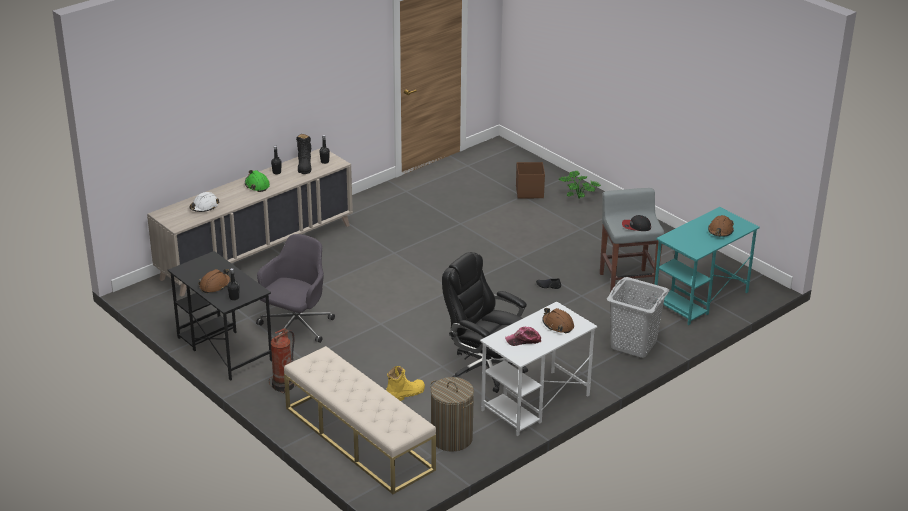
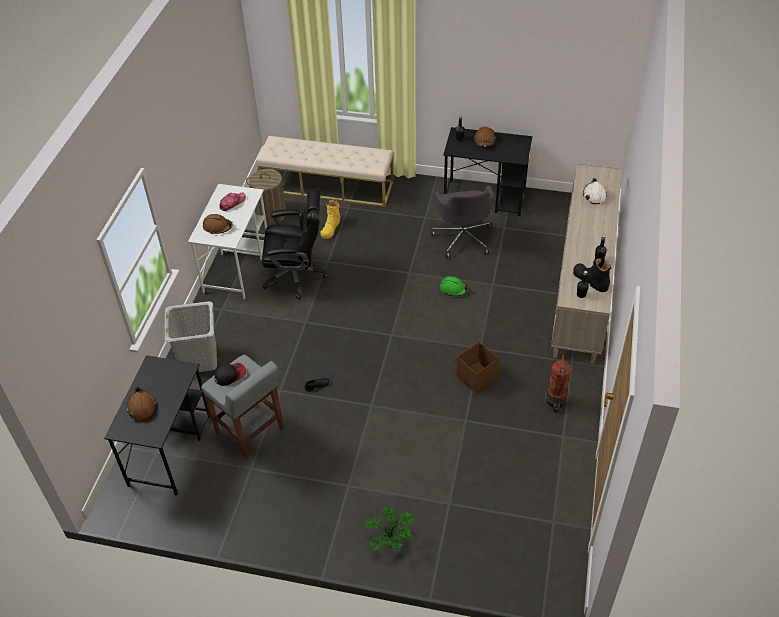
camera: 145 degrees right, 15 degrees up
green hard hat [245,170,270,192] -> green hard hat moved to [440,276,469,296]
fire extinguisher [269,328,295,393] -> fire extinguisher moved to [545,355,571,413]
brown storage box [516,162,545,199] -> brown storage box moved to [456,342,499,393]
turquoise desk [654,207,760,325] -> black desk [104,355,210,496]

